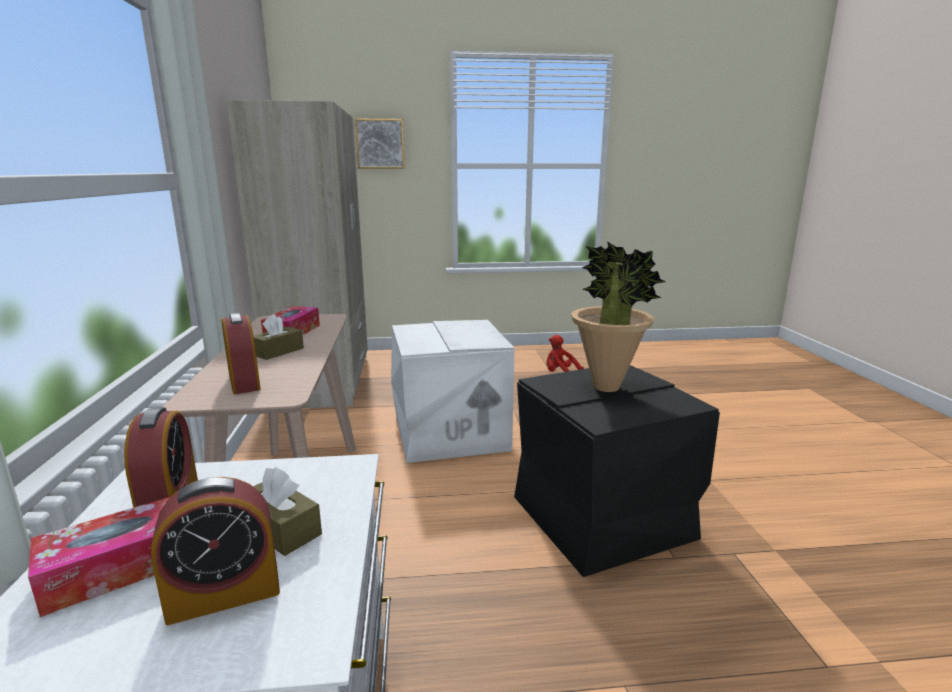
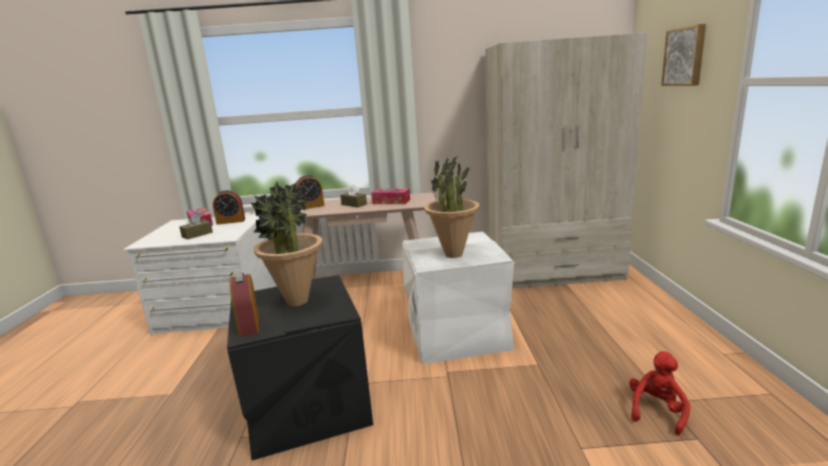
camera: 95 degrees right, 0 degrees up
alarm clock [151,477,280,625] -> alarm clock moved to [230,273,260,337]
none -> potted plant [424,155,480,258]

